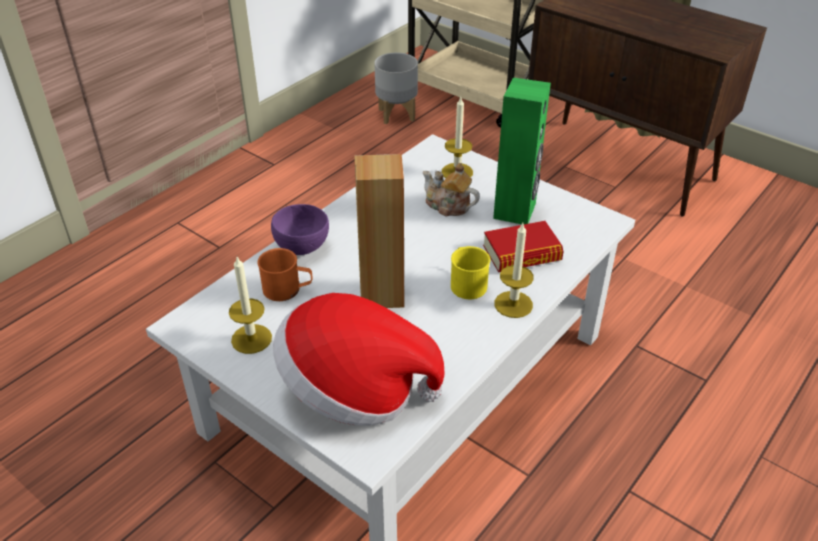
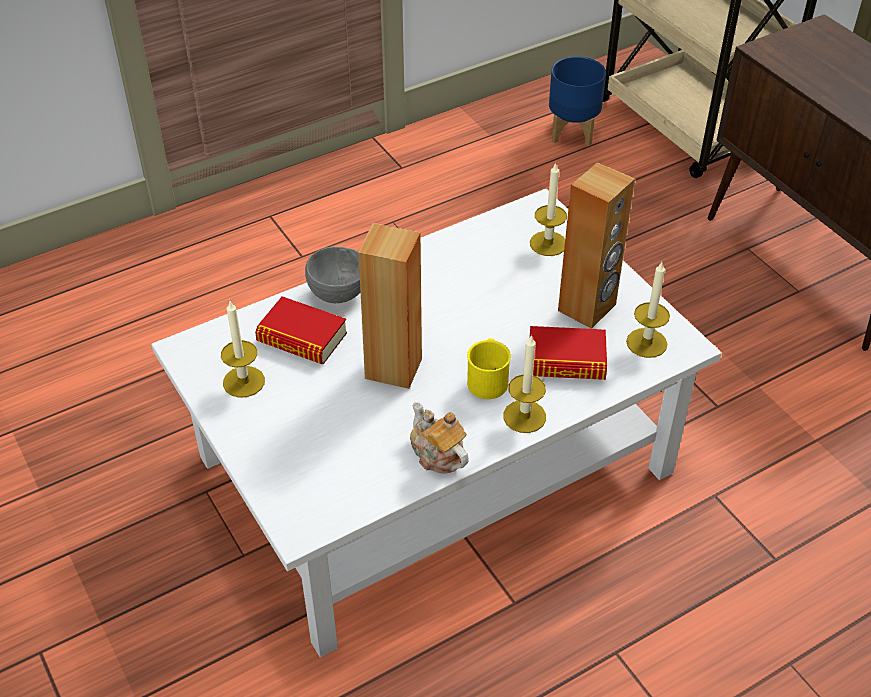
camera: 20 degrees right, 5 degrees up
orange mug [258,248,313,301] -> book [255,296,347,364]
purple bowl [271,204,329,255] -> grey bowl [305,246,360,303]
hat [273,293,444,426] -> none
grey planter [374,53,418,124] -> blue planter [549,56,606,146]
teapot [423,163,480,217] -> teapot moved to [410,402,469,474]
green speaker [493,78,551,224] -> brown speaker [558,163,635,329]
none -> candle [626,262,670,358]

